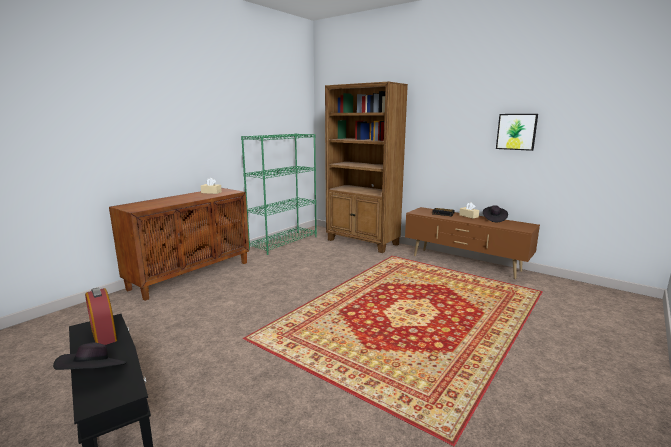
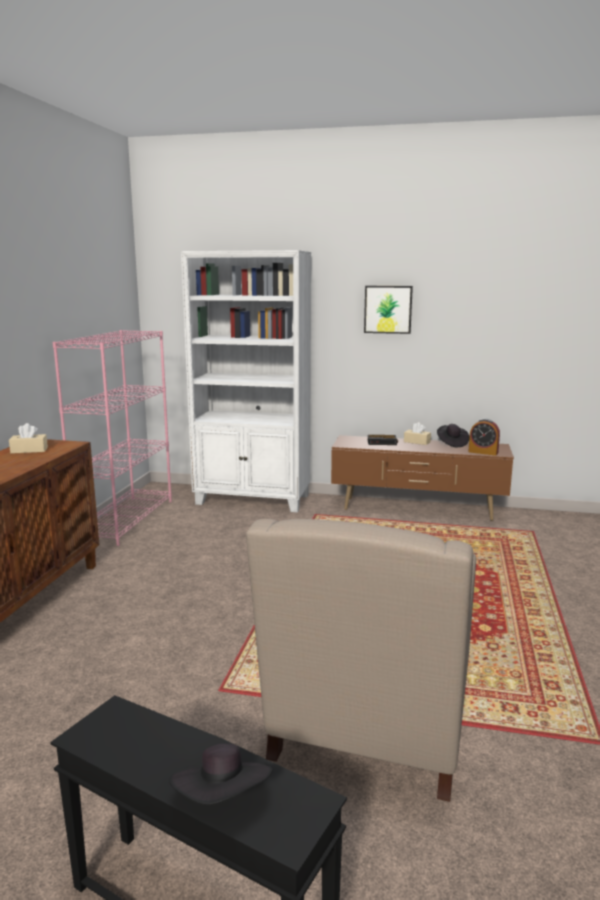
camera: 25 degrees left, 0 degrees up
alarm clock [85,287,117,345] -> alarm clock moved to [469,419,500,456]
green bookcase [241,133,317,255] -> pink bookcase [53,330,172,546]
brown bookcase [325,82,408,253] -> white bookcase [181,250,311,512]
picture [496,114,538,151] -> picture moved to [364,286,413,334]
none -> beige armchair [246,519,476,802]

